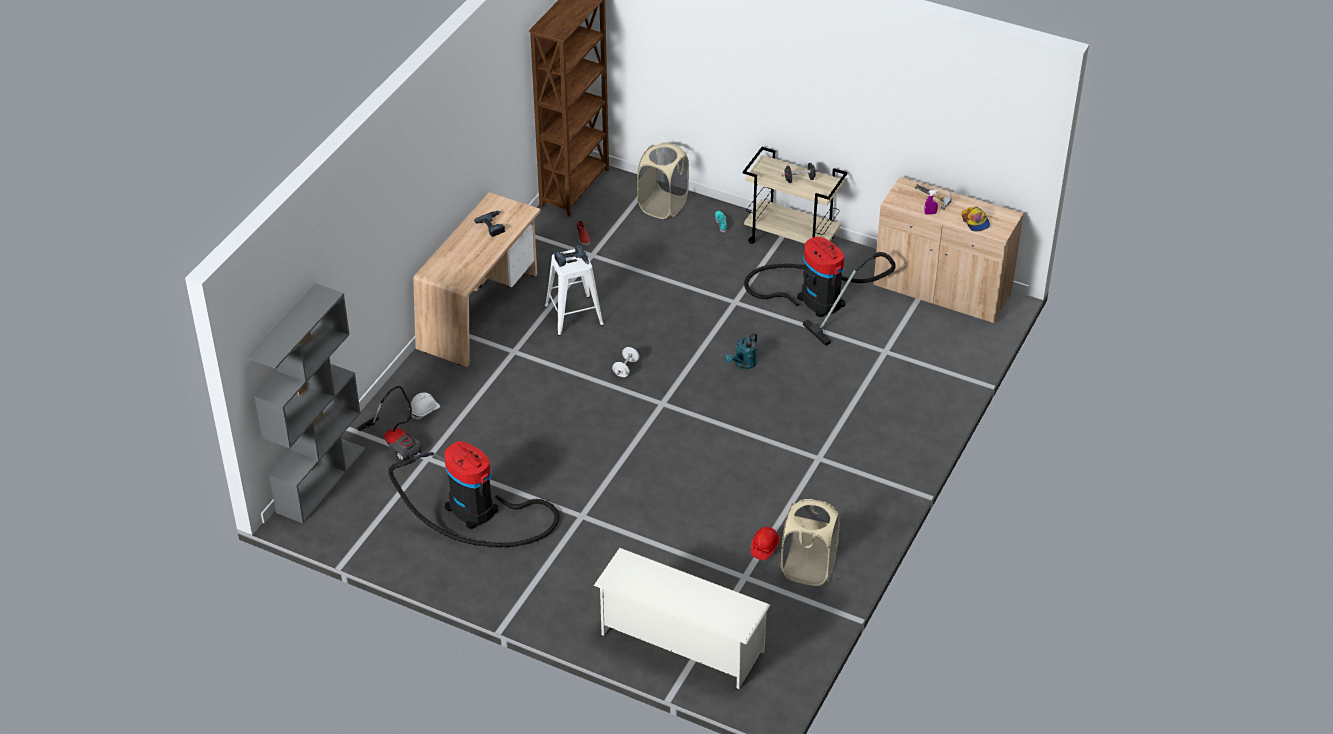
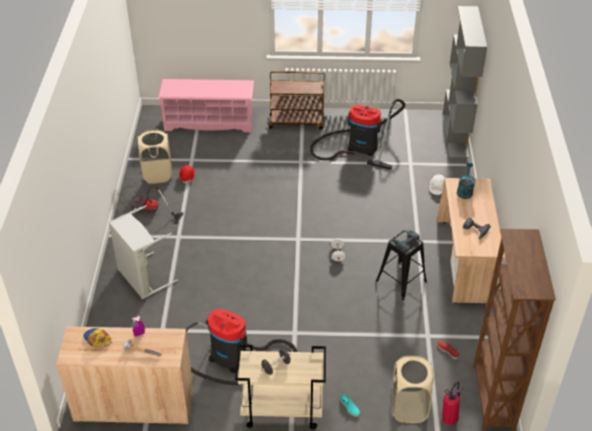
camera: 155 degrees right, 0 degrees up
vacuum cleaner [357,386,422,462] -> vacuum cleaner moved to [131,186,184,224]
white stool [545,249,604,336] -> black stool [376,230,427,300]
white shoe rack [594,548,770,689] -> pink shoe rack [158,79,254,132]
turquoise watering can [725,333,757,369] -> turquoise watering can moved to [457,163,475,199]
none -> grey laundry basket [109,205,178,299]
none -> brown cart [269,71,325,130]
none -> fire extinguisher [442,382,464,425]

